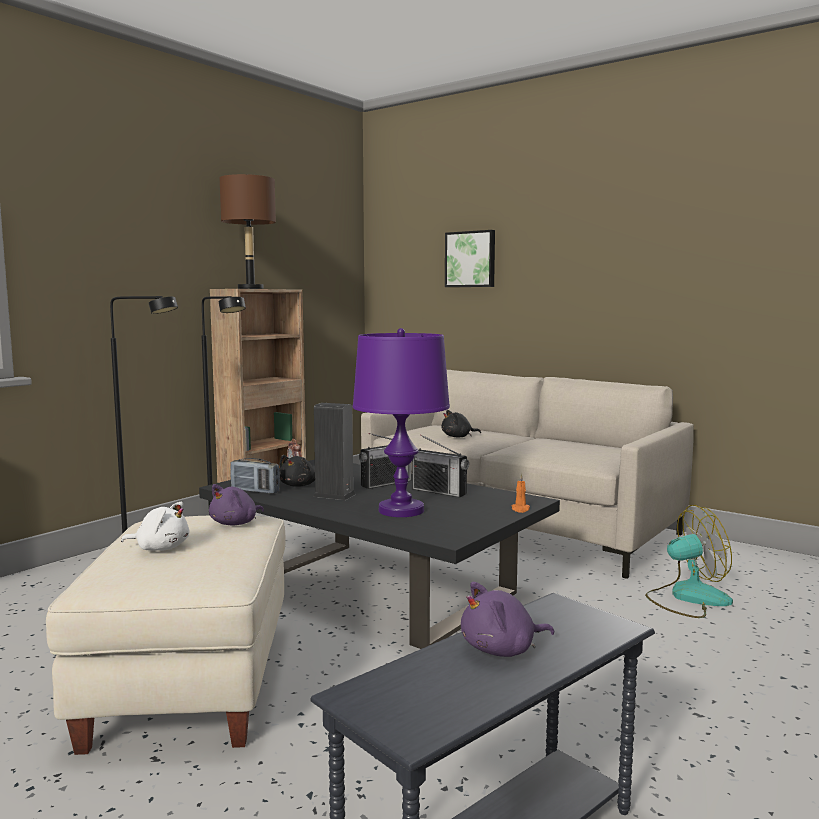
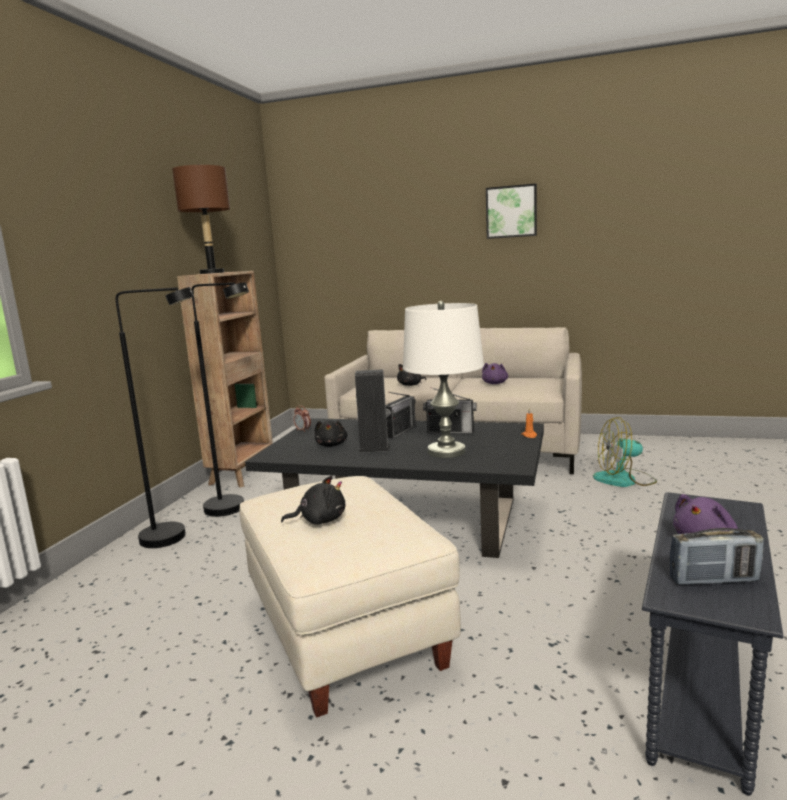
camera: 20 degrees left, 5 degrees up
white plush toy [121,501,189,551] -> black plush toy [281,476,345,525]
purple plush toy [209,484,264,525] -> purple plush toy moved to [482,363,508,384]
radio [230,458,280,494] -> radio moved to [670,528,764,585]
purple table lamp [353,328,450,517] -> white table lamp [403,301,484,458]
picture [445,230,495,287] -> picture moved to [486,183,537,239]
fan [645,505,733,618] -> fan turned 150 degrees counterclockwise [593,417,657,487]

